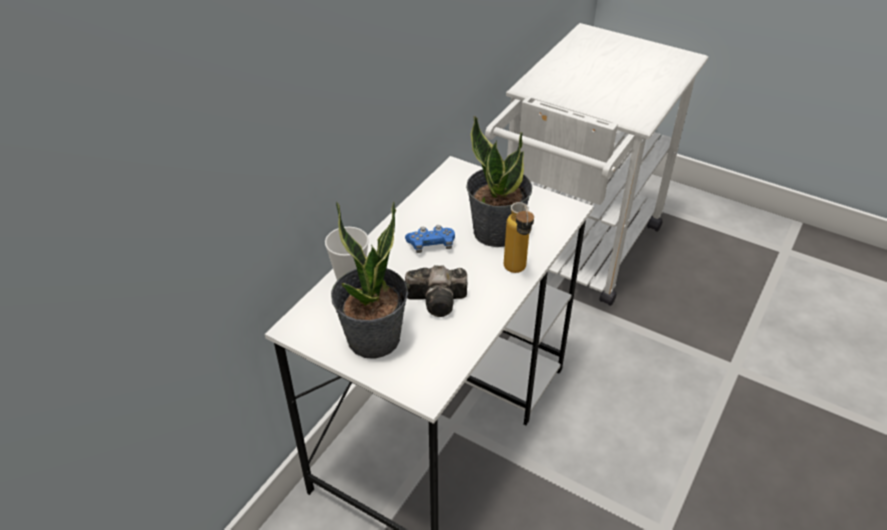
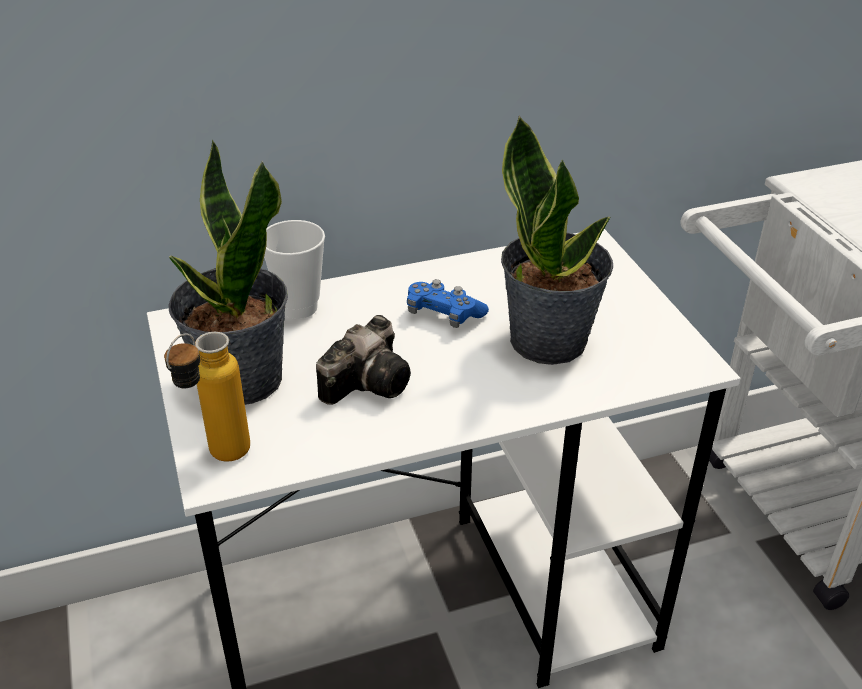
camera: 40 degrees right, 5 degrees down
camera [405,265,467,317] -> camera turned 90 degrees counterclockwise [316,315,411,405]
bottle [504,202,534,273] -> bottle moved to [164,332,250,462]

